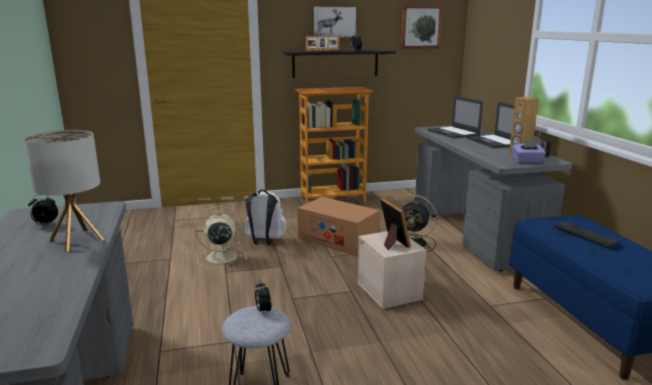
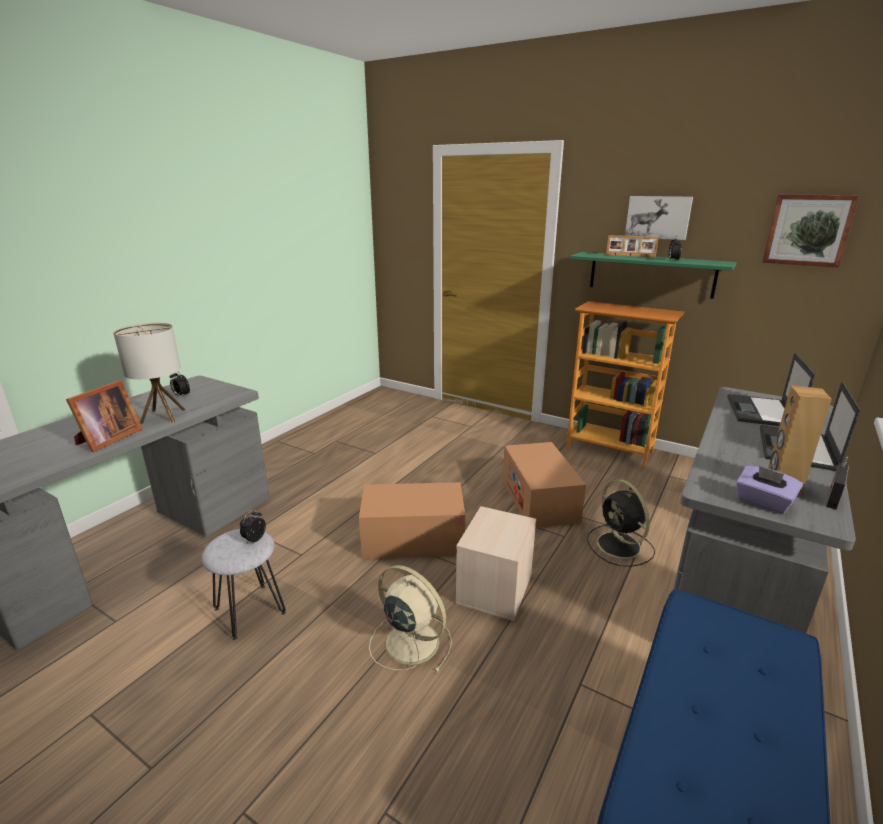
camera: 45 degrees right, 5 degrees up
beige fan [195,206,247,269] -> beige fan moved to [369,565,452,672]
white backpack [245,190,286,246] -> none
black shelf [282,50,396,78] -> green shelf [570,252,737,299]
picture frame [380,198,411,250] -> picture frame moved to [66,380,143,452]
keyboard [553,221,620,248] -> none
none -> cardboard box [359,482,465,559]

